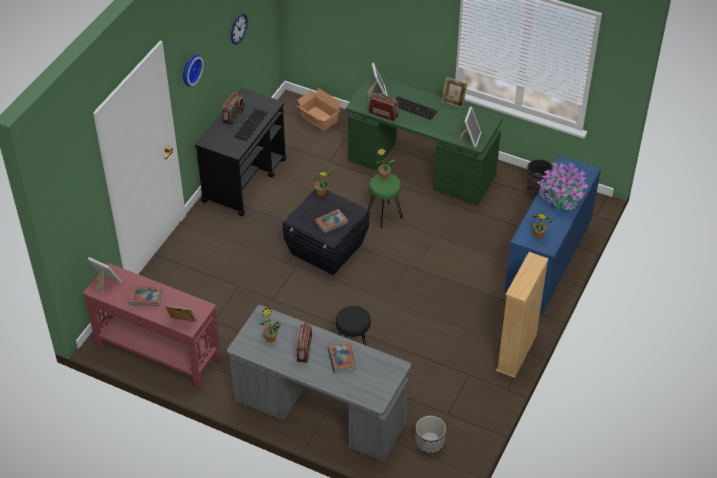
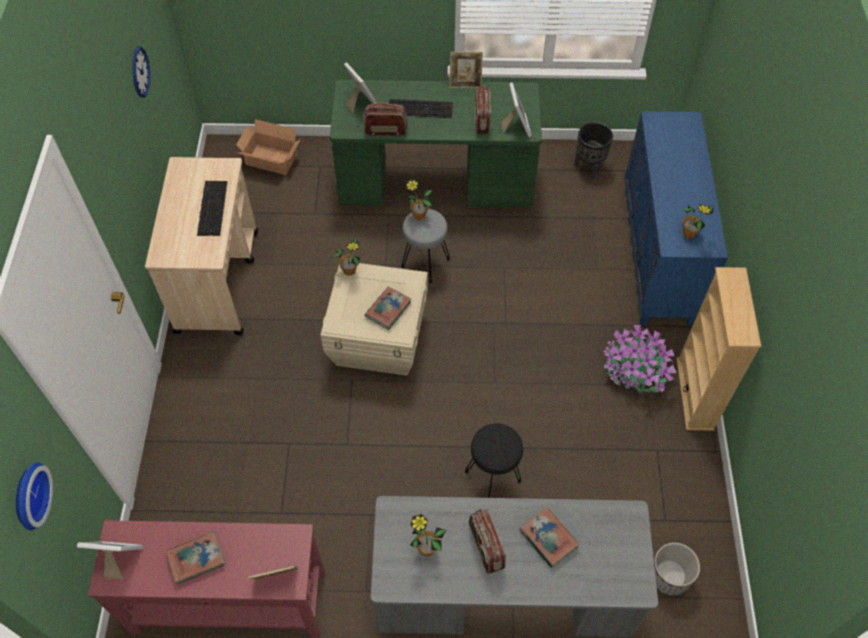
camera: 25 degrees left, 10 degrees up
wall clock [183,54,204,87] -> wall clock moved to [16,462,53,530]
black cart [195,88,287,216] -> beige cart [145,157,258,335]
radio [222,92,245,125] -> radio moved to [475,85,491,134]
black storage box [282,190,369,275] -> beige storage box [320,263,428,375]
green stool [368,174,403,228] -> grey stool [401,209,450,283]
potted plant [537,162,588,211] -> potted plant moved to [604,325,677,393]

